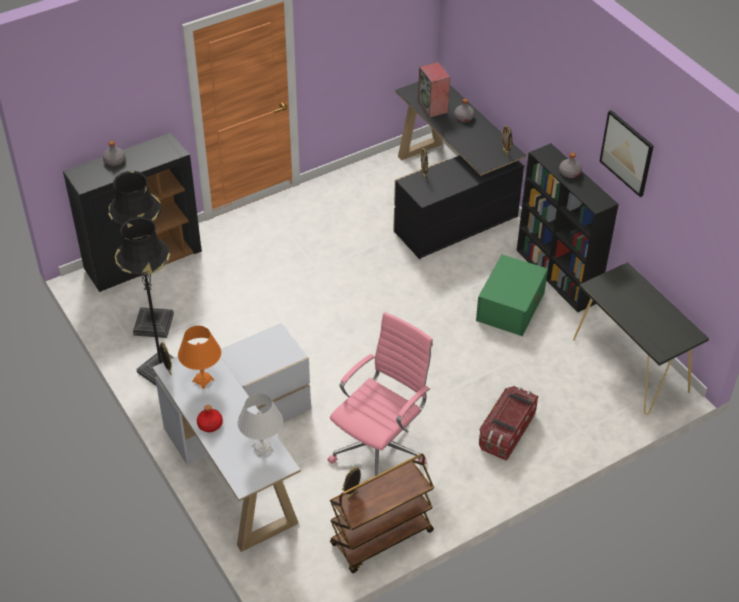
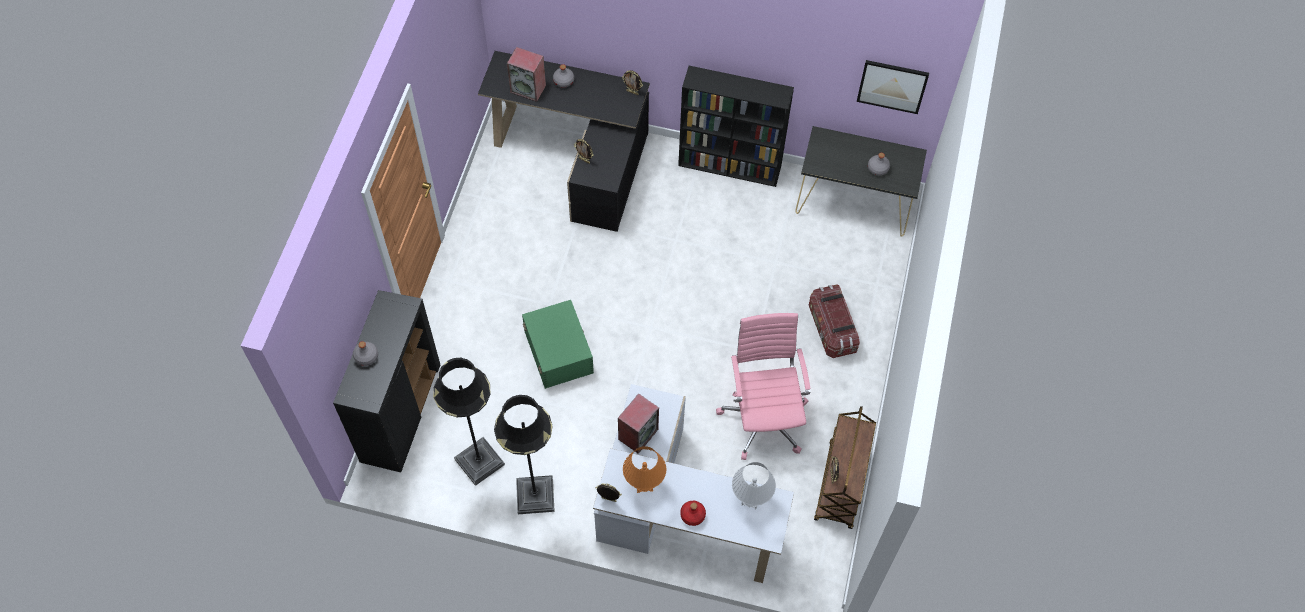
camera: 45 degrees left, 15 degrees up
green storage box [476,254,548,336] -> green storage box moved to [522,300,594,389]
grey bottle [559,153,582,178] -> grey bottle moved to [868,153,890,175]
picture [600,110,654,197] -> picture moved to [857,60,929,114]
none -> speaker [618,393,659,454]

